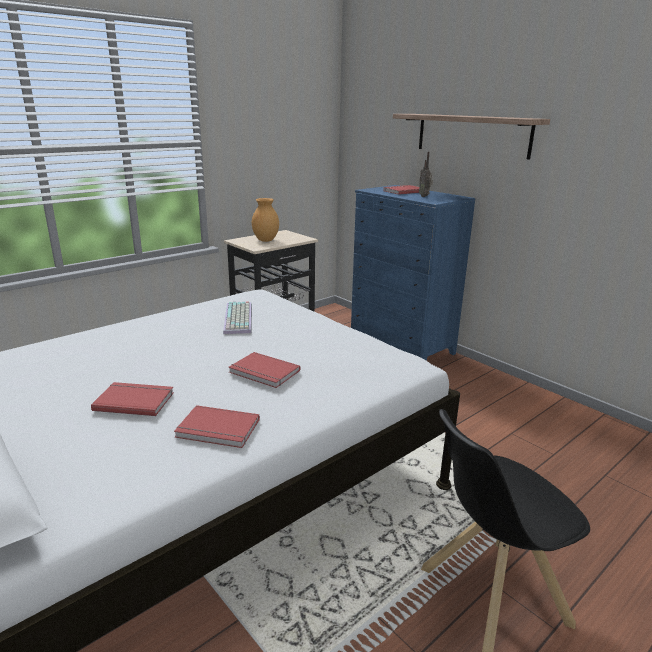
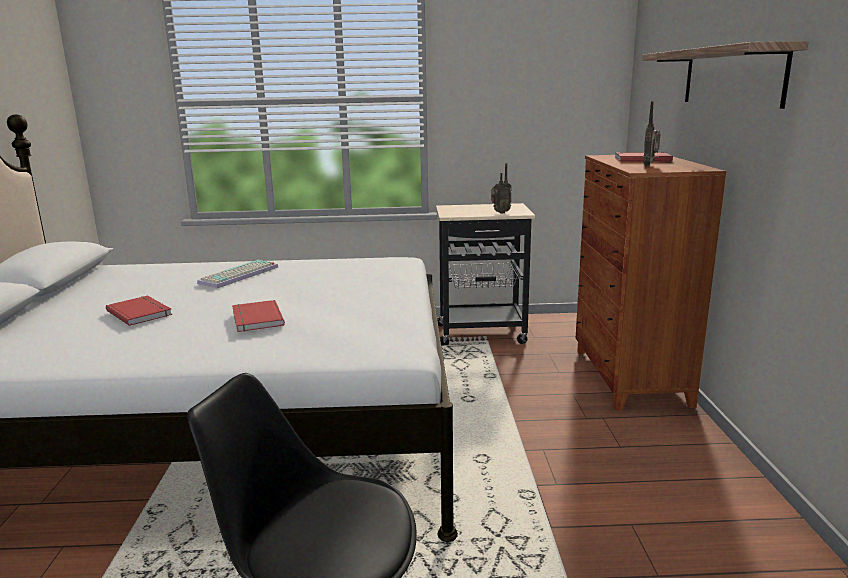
camera: 40 degrees right, 5 degrees down
red book [174,405,260,448] -> none
keyboard [223,301,252,334] -> keyboard moved to [197,260,278,288]
brown vase [252,198,279,242] -> none
blue dresser [351,185,475,361] -> brown dresser [576,155,726,410]
none -> radio [491,163,512,214]

